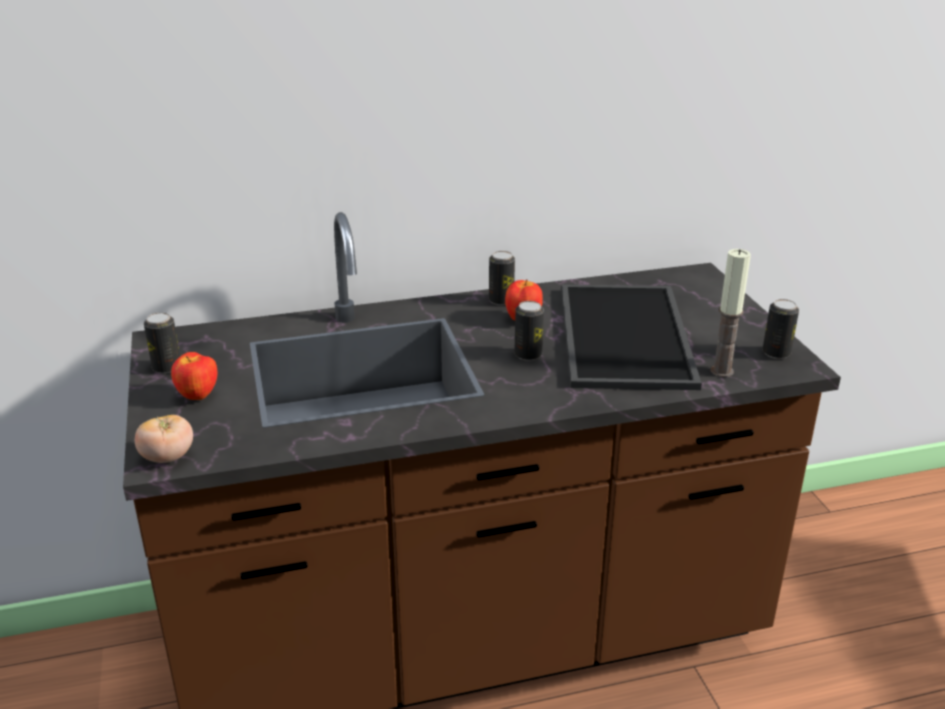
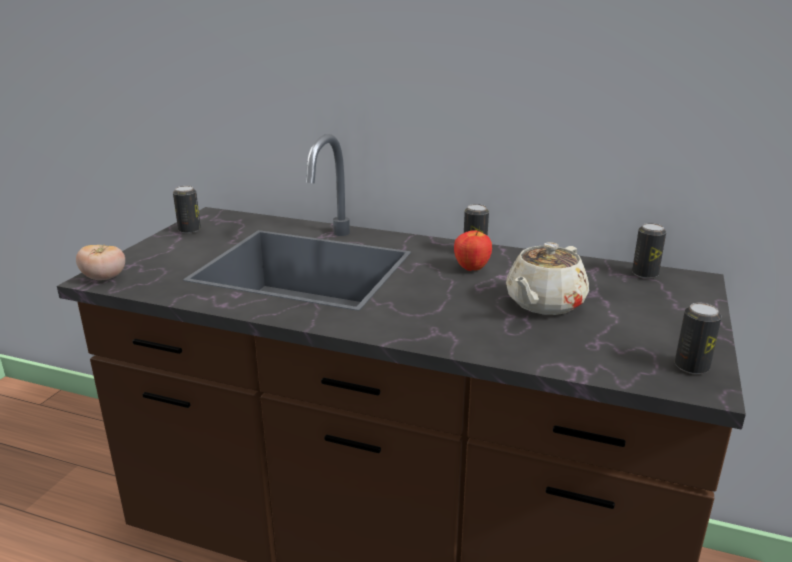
camera: 35 degrees right, 5 degrees down
apple [171,352,217,400] -> none
can [514,301,544,361] -> can moved to [632,223,666,279]
tray [561,285,702,390] -> beige teapot [506,242,589,315]
candle [711,249,751,377] -> none

